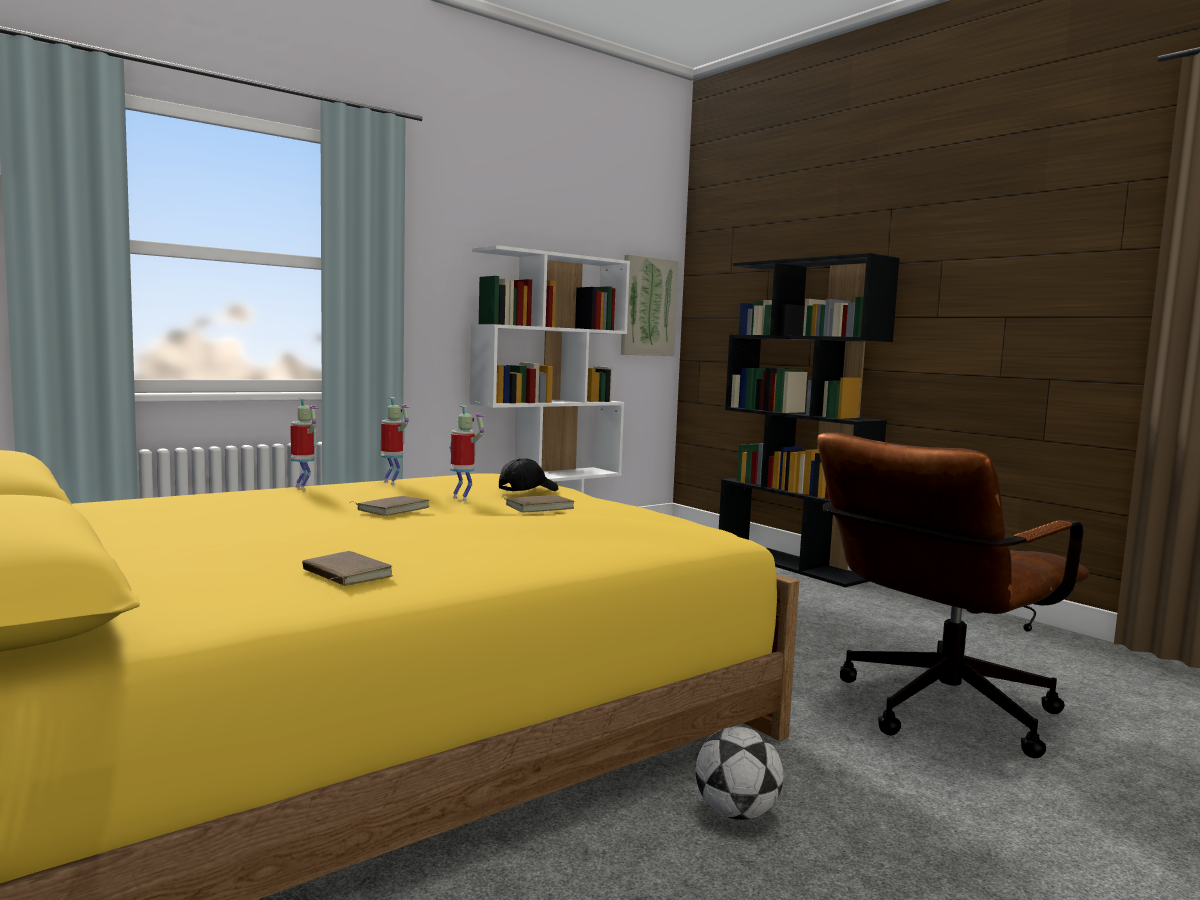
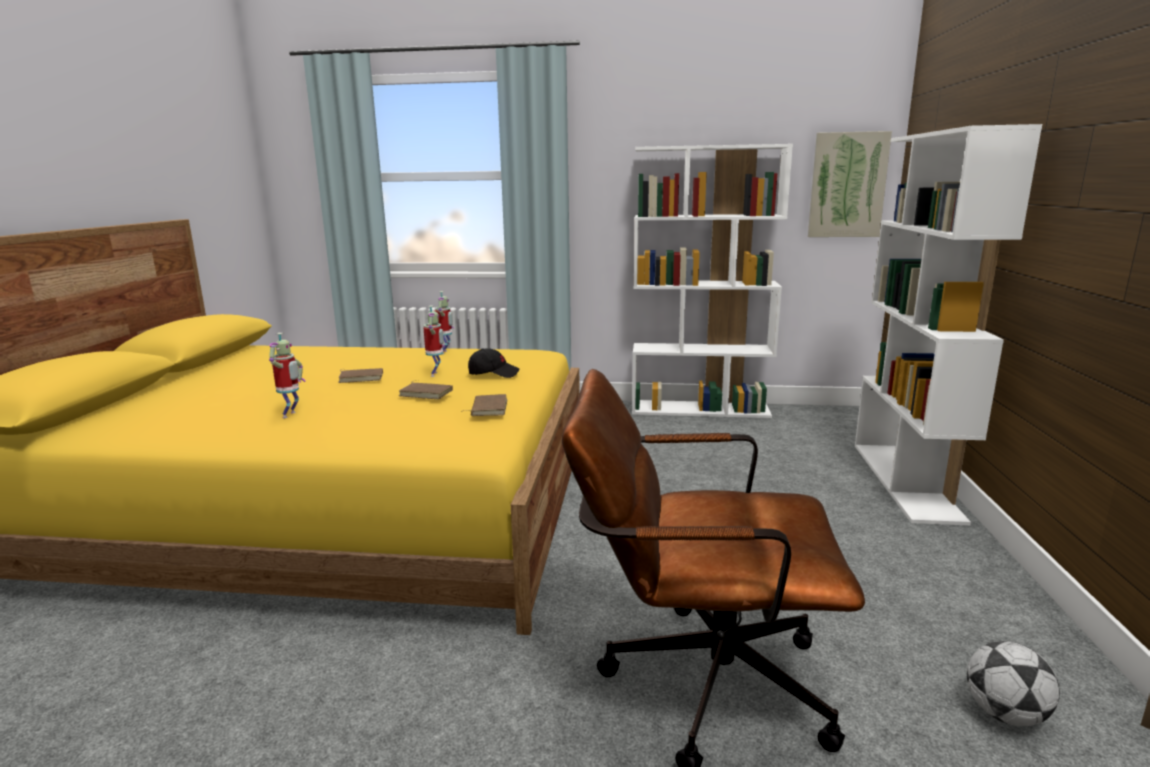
camera: 45 degrees right, 10 degrees up
toy robot [290,398,318,490] -> toy robot moved to [269,333,306,418]
brown book [302,551,393,586] -> brown book moved to [461,394,507,416]
football [695,727,783,820] -> football moved to [967,641,1060,726]
black bookcase [719,253,900,587] -> white bookcase [855,124,1042,526]

